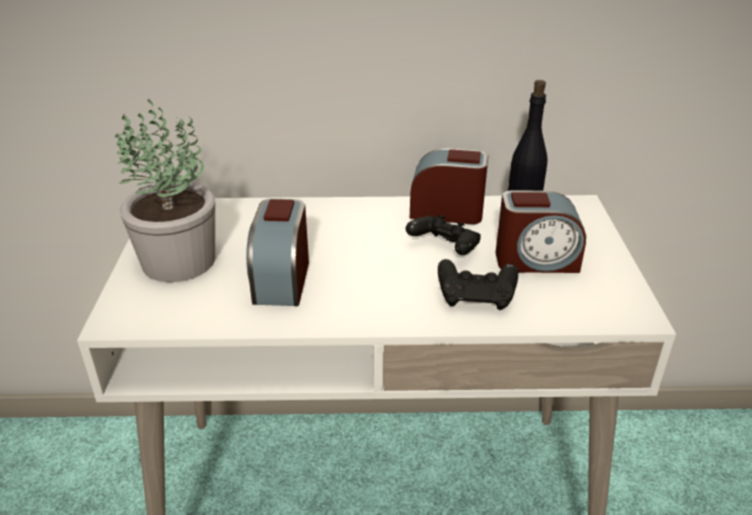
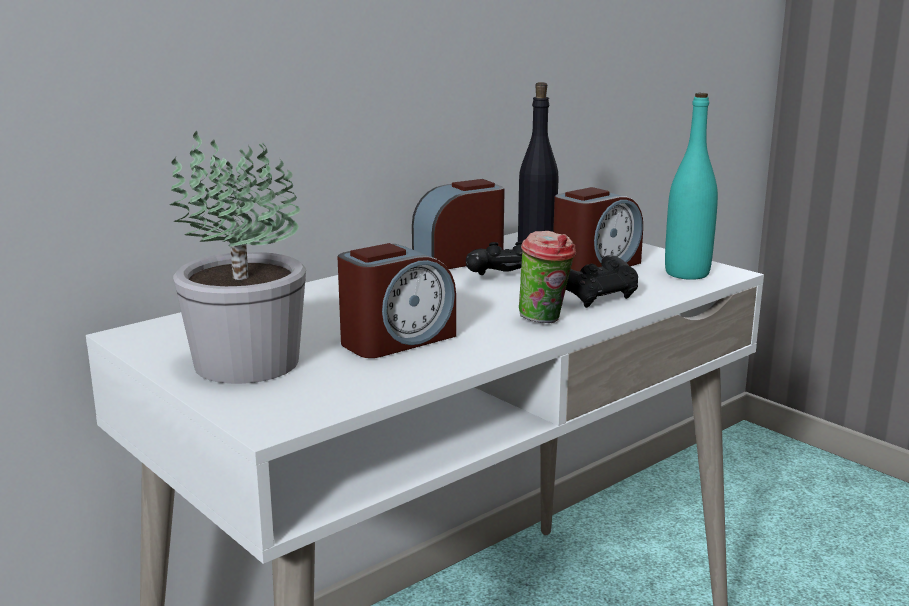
camera: 40 degrees left, 15 degrees down
alarm clock [246,199,309,306] -> alarm clock turned 90 degrees counterclockwise [337,243,456,358]
none -> cup [519,231,576,323]
none -> turquoise bottle [665,93,718,280]

